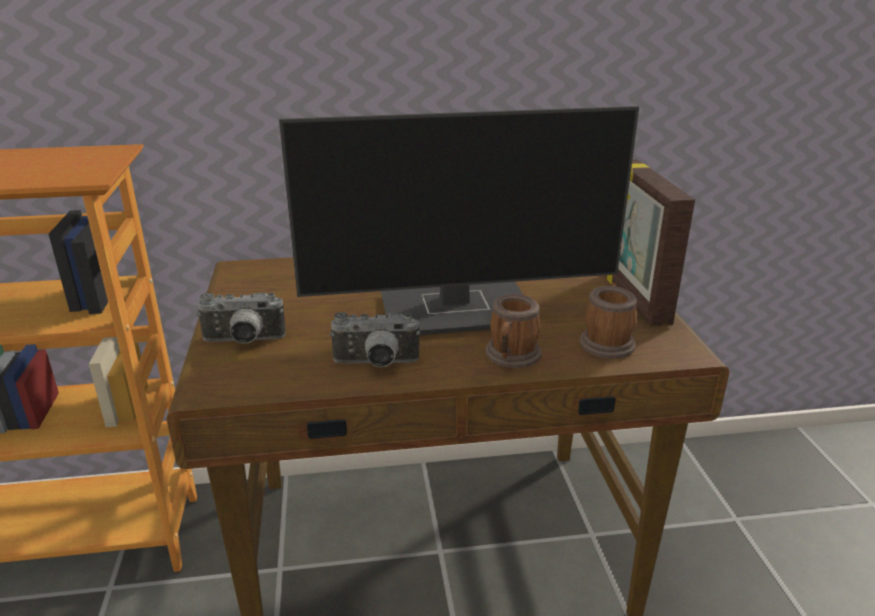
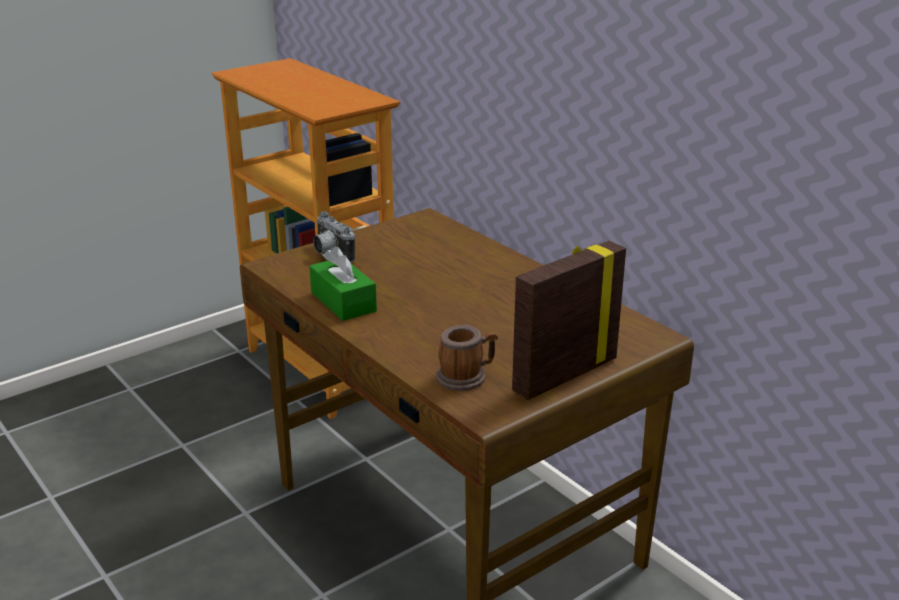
camera: 60 degrees right, 0 degrees up
monitor [279,106,639,335] -> none
camera [330,312,421,368] -> green tissue box [309,247,377,321]
mug [485,294,542,368] -> none

